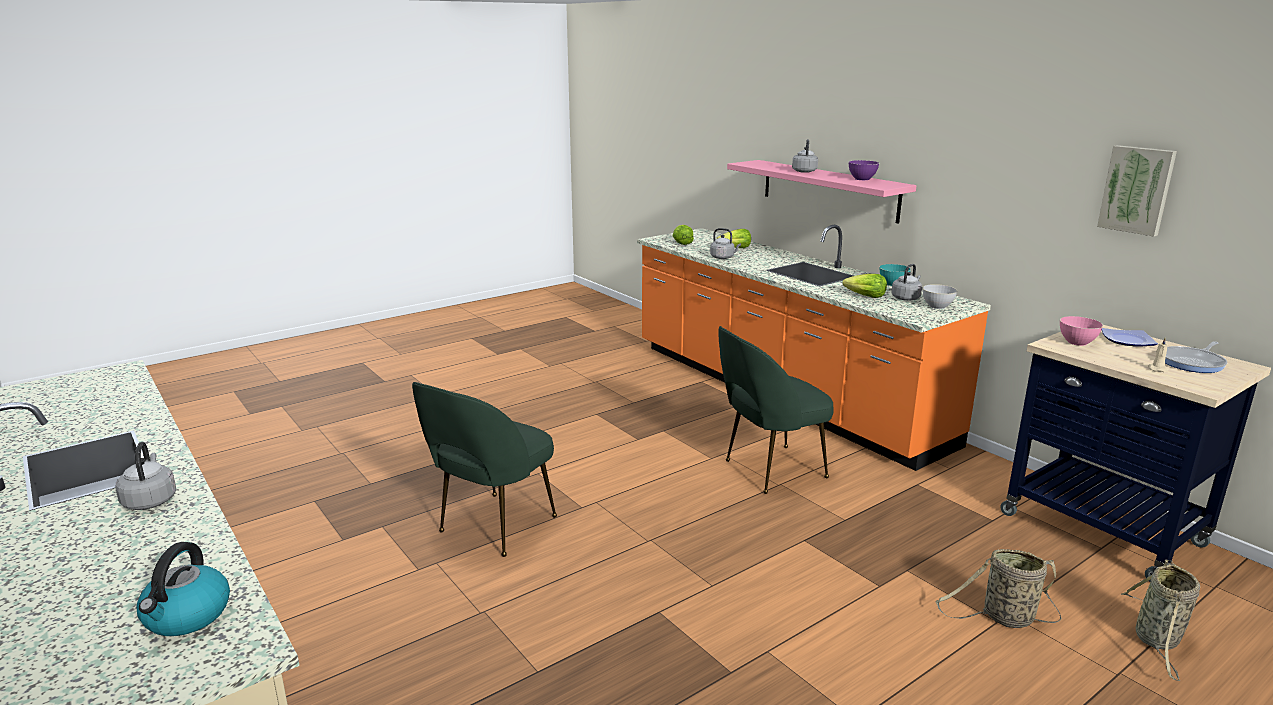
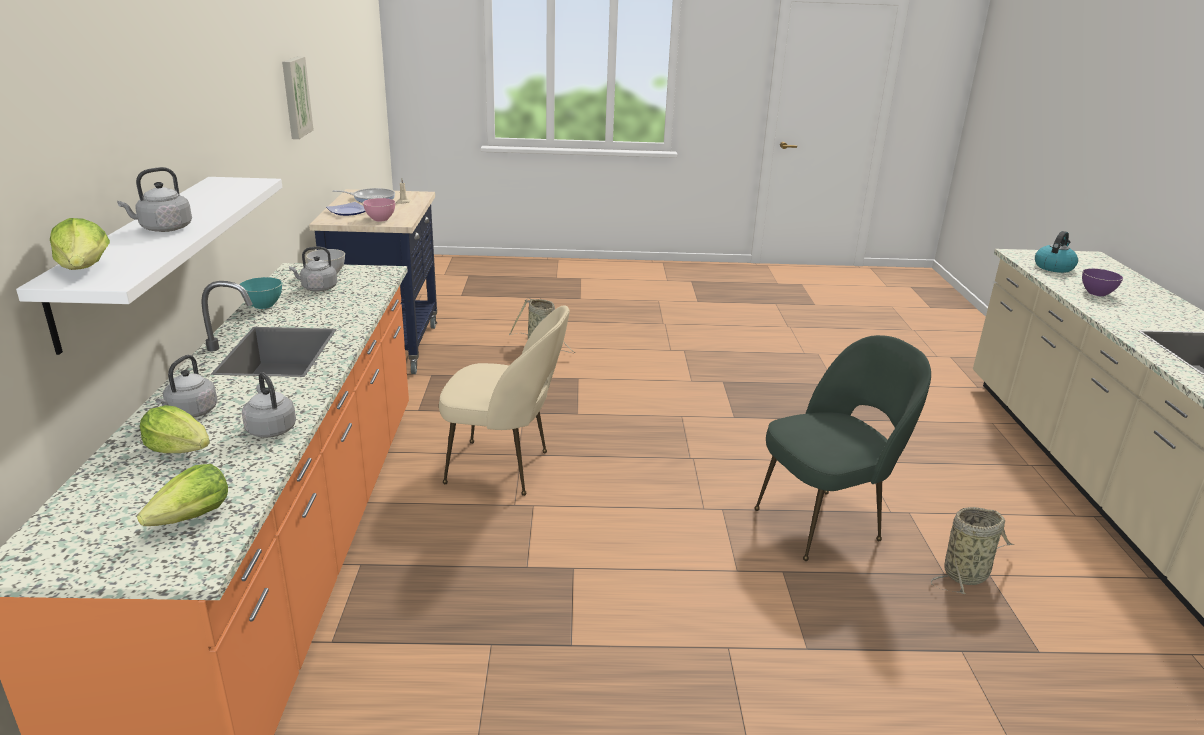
camera: 145 degrees left, 5 degrees up
grey kettle [116,442,176,510] -> grey kettle moved to [155,355,218,417]
green chair [718,326,834,494] -> beige chair [439,305,570,496]
pink shelf [727,160,917,224] -> white shelf [16,177,282,355]
lettuce [842,274,887,298] -> lettuce moved to [50,218,110,270]
purple bowl [849,160,879,180] -> purple bowl moved to [1082,268,1123,296]
basket [1121,559,1200,681] -> basket moved to [931,507,1015,594]

